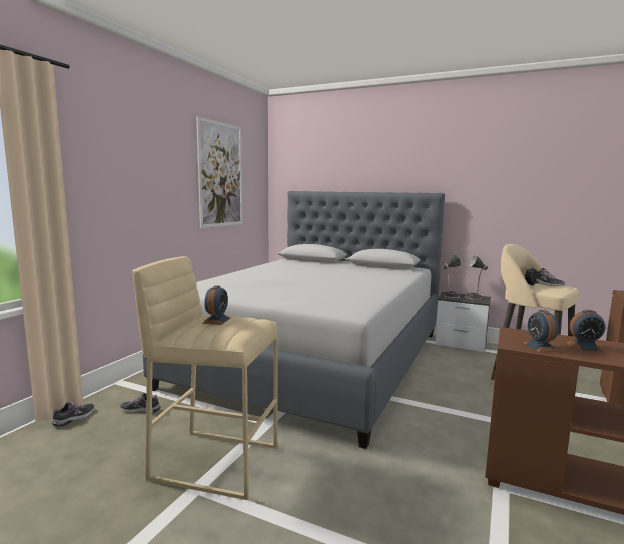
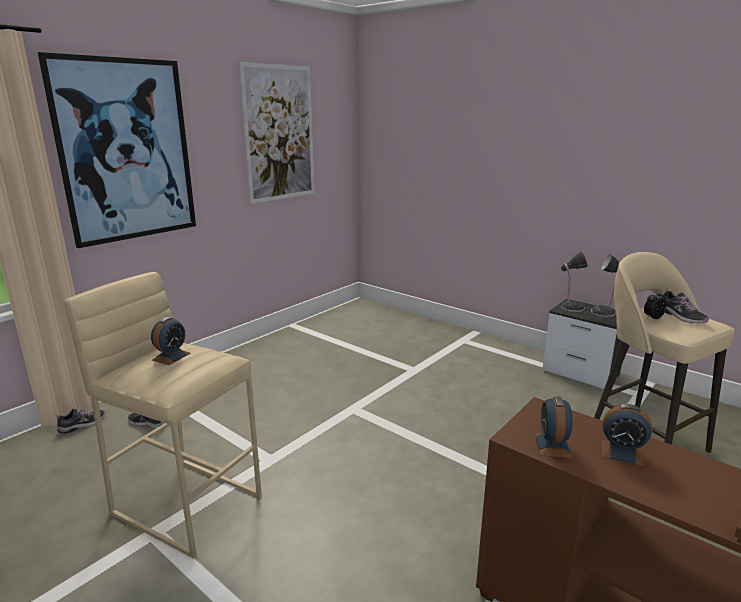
camera: 15 degrees right, 10 degrees up
grey bed [142,191,445,449] -> none
none -> picture [38,52,196,248]

